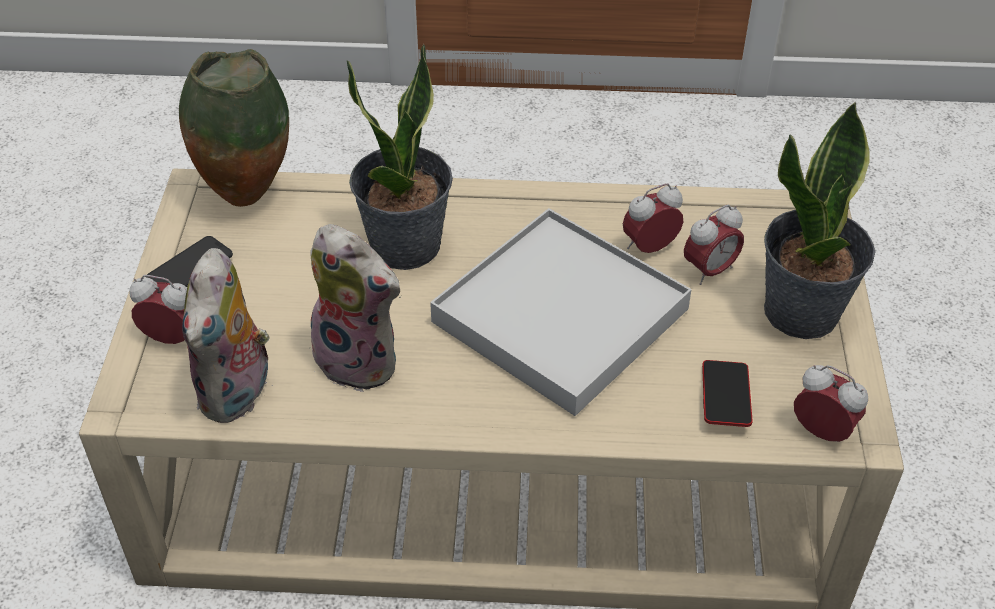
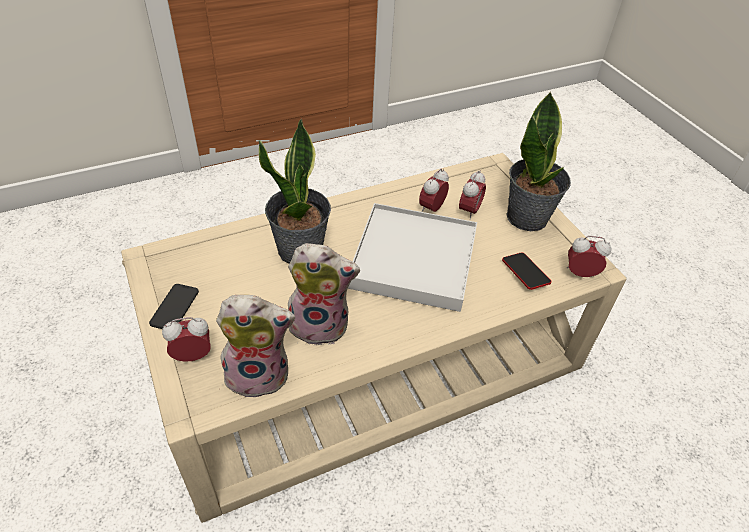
camera: 30 degrees left, 0 degrees up
vase [179,49,289,207] -> none
plush toy [182,248,273,423] -> plush toy turned 75 degrees counterclockwise [216,295,295,399]

